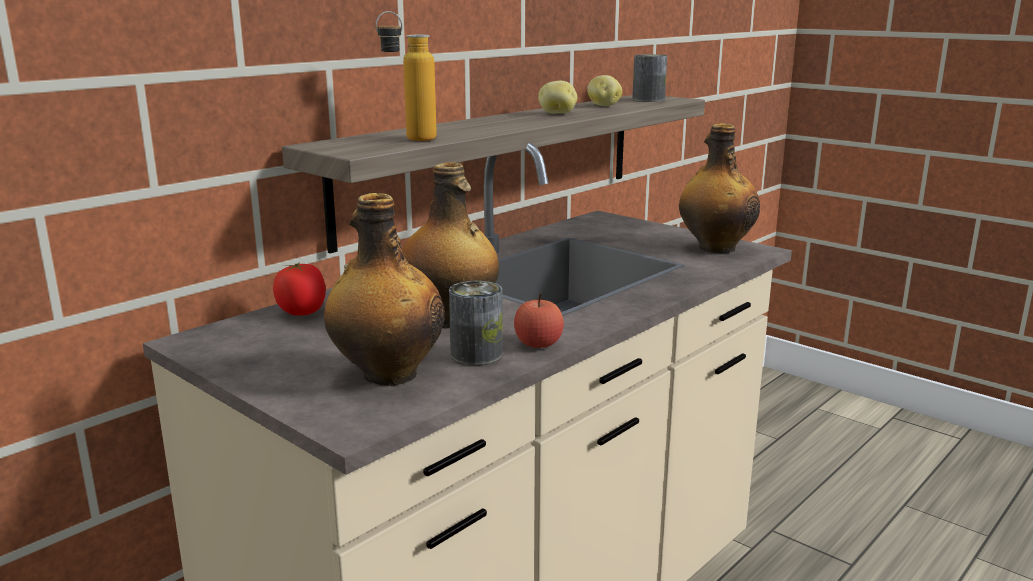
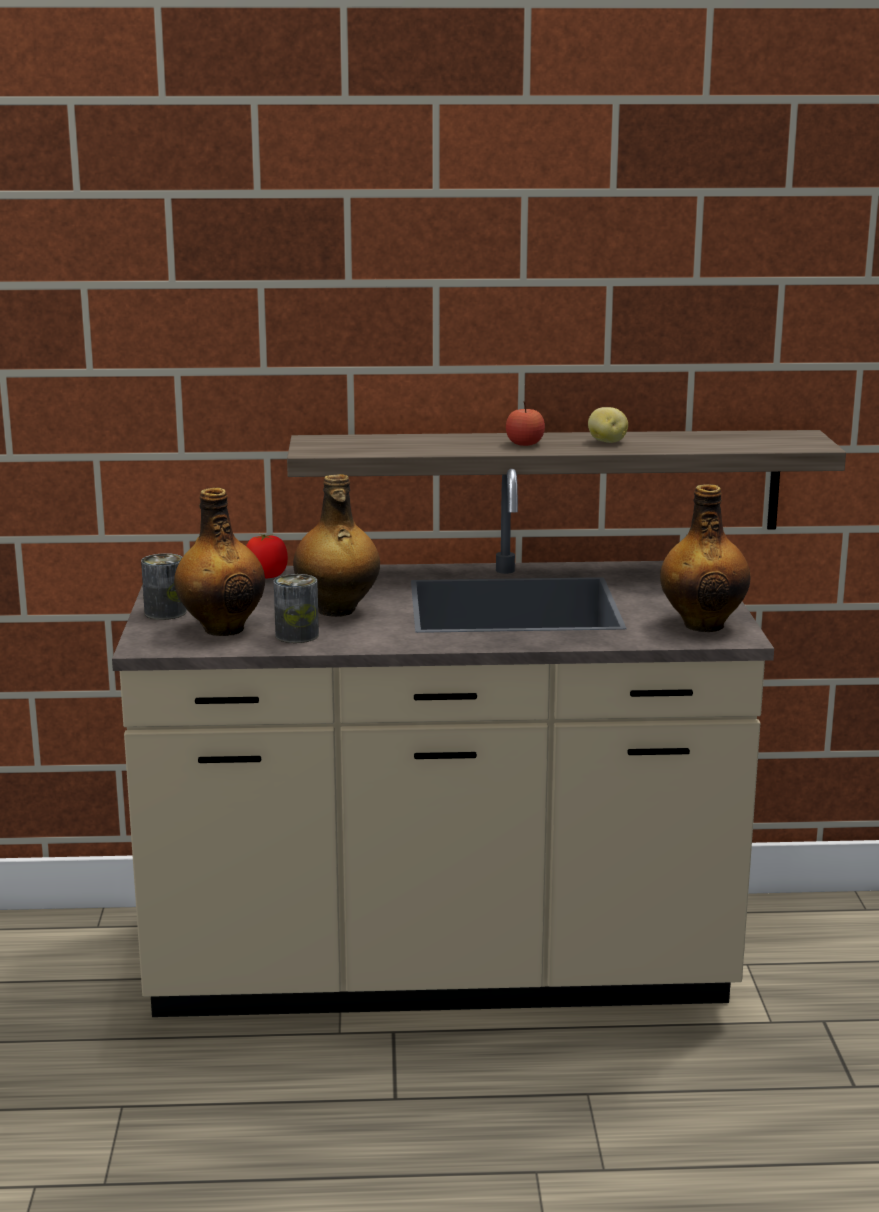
camera: 45 degrees right, 0 degrees up
bottle [376,11,437,141] -> none
apple [514,293,564,348] -> apple moved to [506,401,545,446]
potato [587,75,622,106] -> none
can [632,54,667,102] -> can moved to [141,553,187,620]

